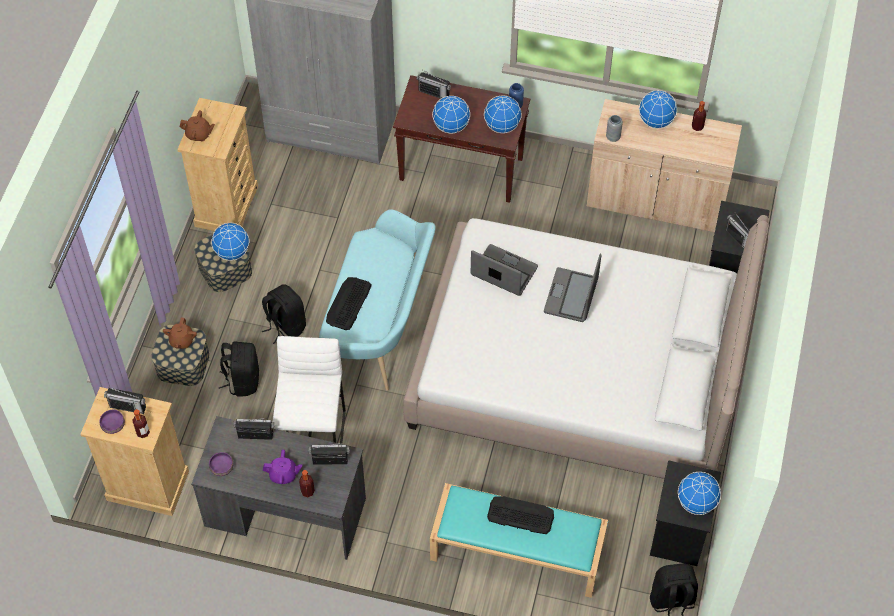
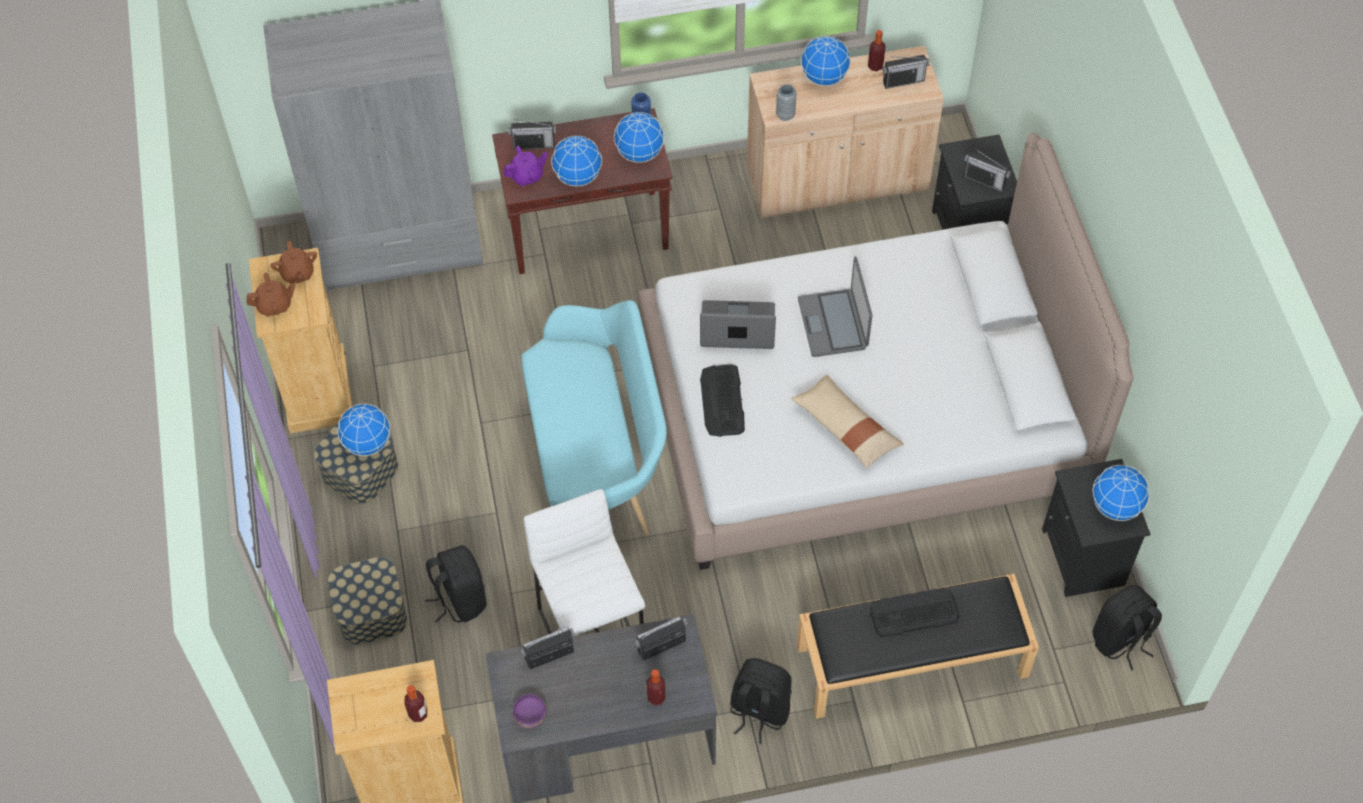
camera: 25 degrees left, 0 degrees up
purple bowl [99,410,125,434] -> none
radio [104,387,146,414] -> radio moved to [882,55,930,89]
brown teapot [163,317,197,349] -> brown teapot moved to [271,241,317,284]
black backpack [261,284,306,344] -> black backpack moved to [730,658,792,744]
purple teapot [263,449,302,484] -> purple teapot moved to [504,146,548,186]
keyboard [326,277,372,330] -> keyboard moved to [700,364,745,437]
turquoise bench [430,483,608,598] -> black bench [797,574,1039,719]
none -> beige pillow [791,374,904,469]

